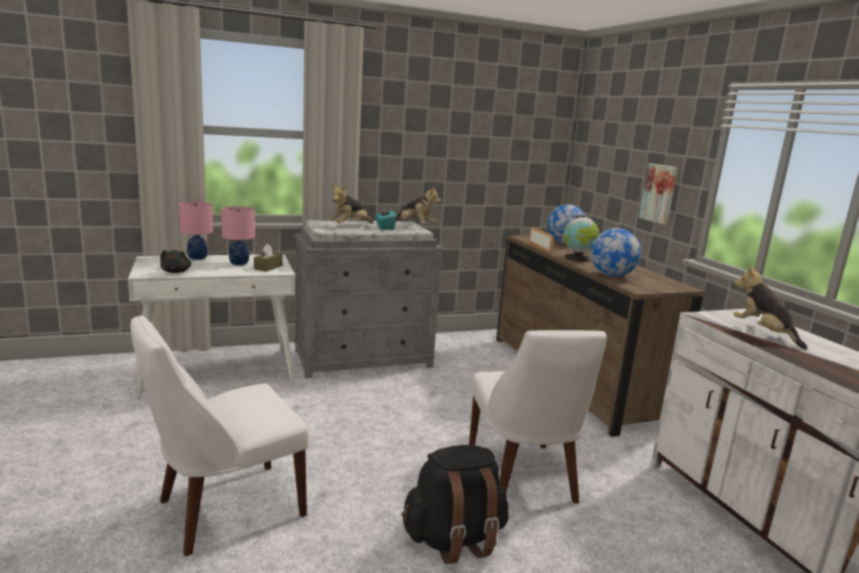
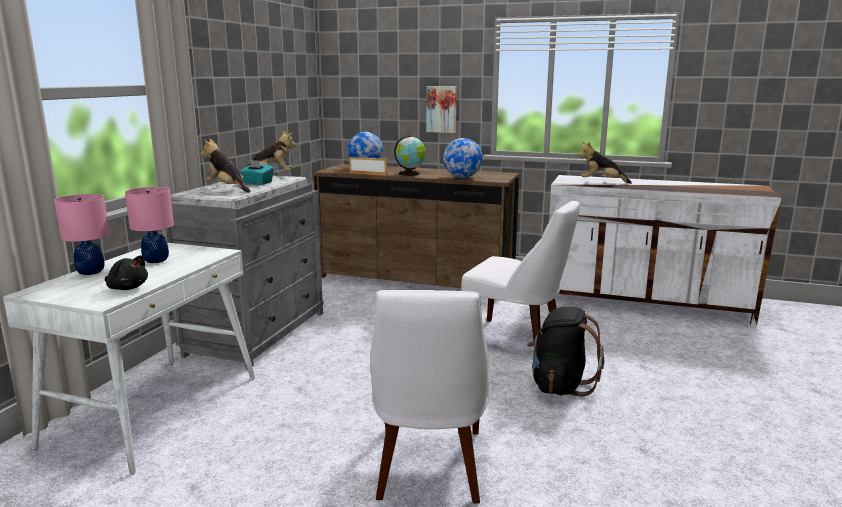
camera: 50 degrees left, 0 degrees up
brown tissue box [254,244,283,272] -> none
plush toy [330,185,373,224] -> plush toy turned 135 degrees clockwise [201,139,251,193]

